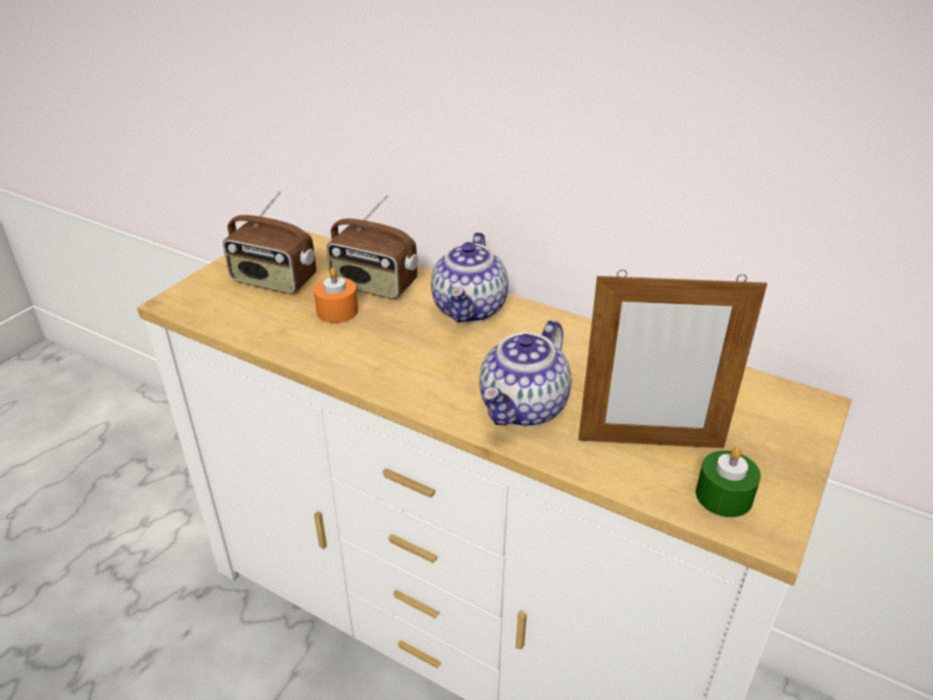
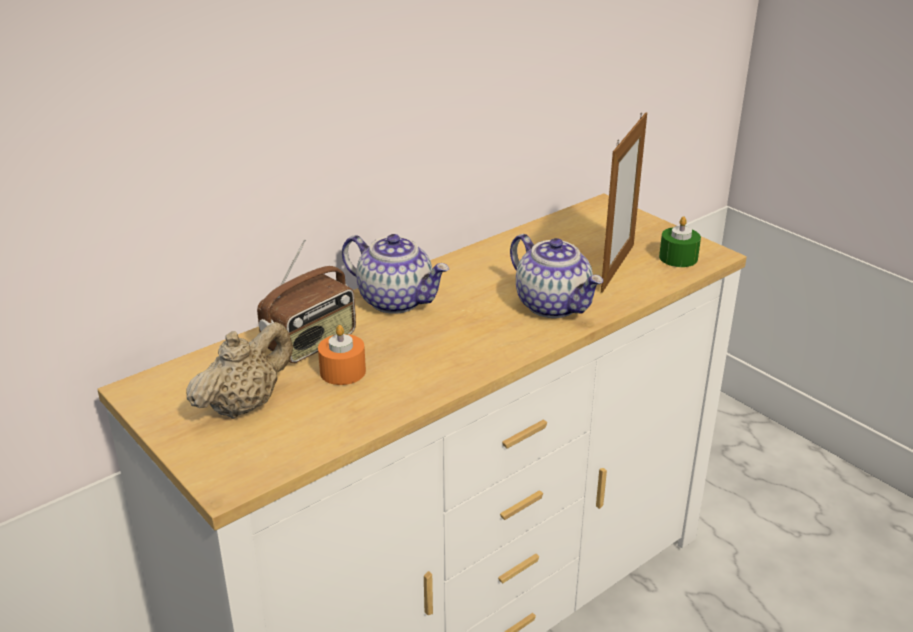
camera: 70 degrees left, 5 degrees down
radio [223,191,316,294] -> beige teapot [187,322,293,419]

